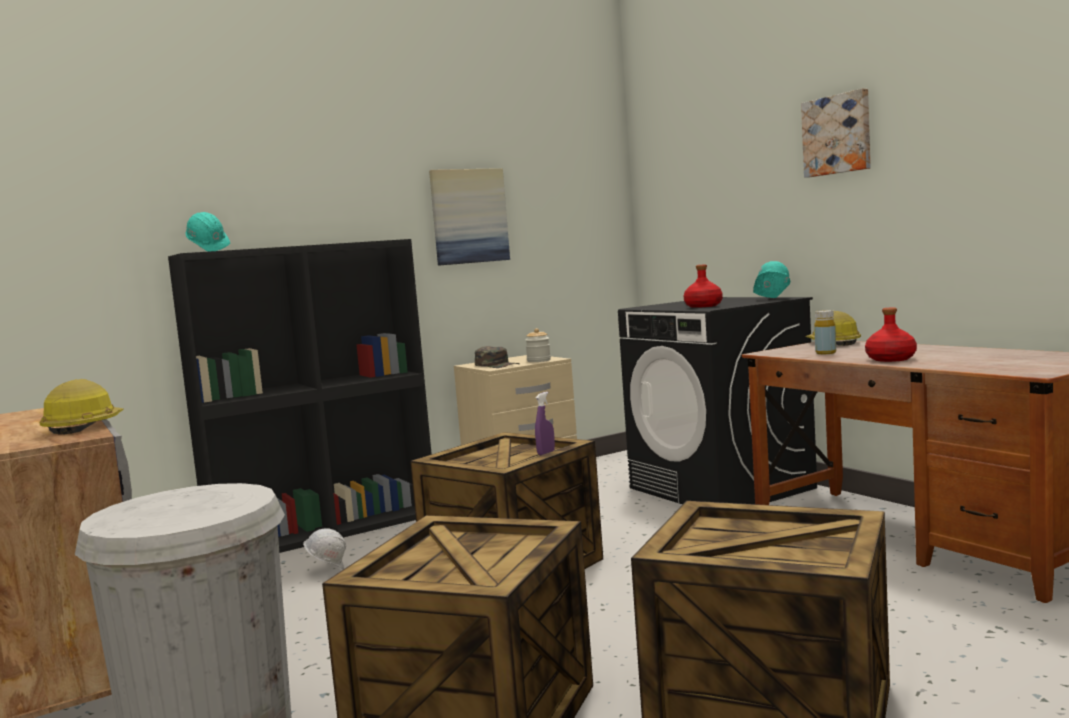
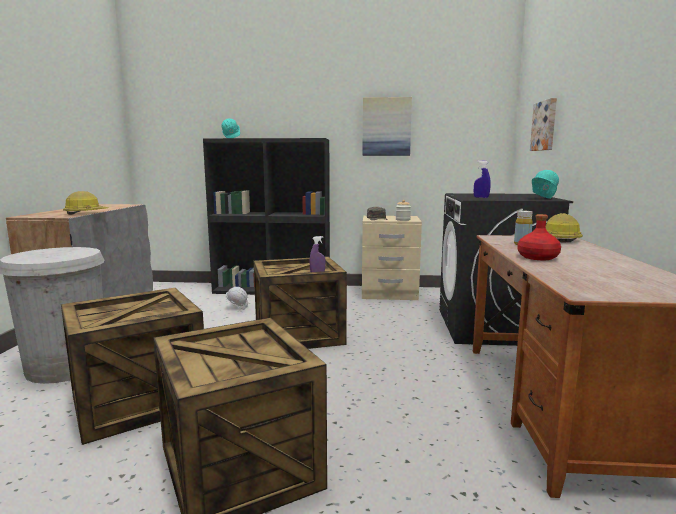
camera: 35 degrees right, 5 degrees up
red bottle [684,264,723,308] -> blue spray bottle [474,160,491,198]
picture [801,88,871,178] -> picture moved to [530,98,557,151]

